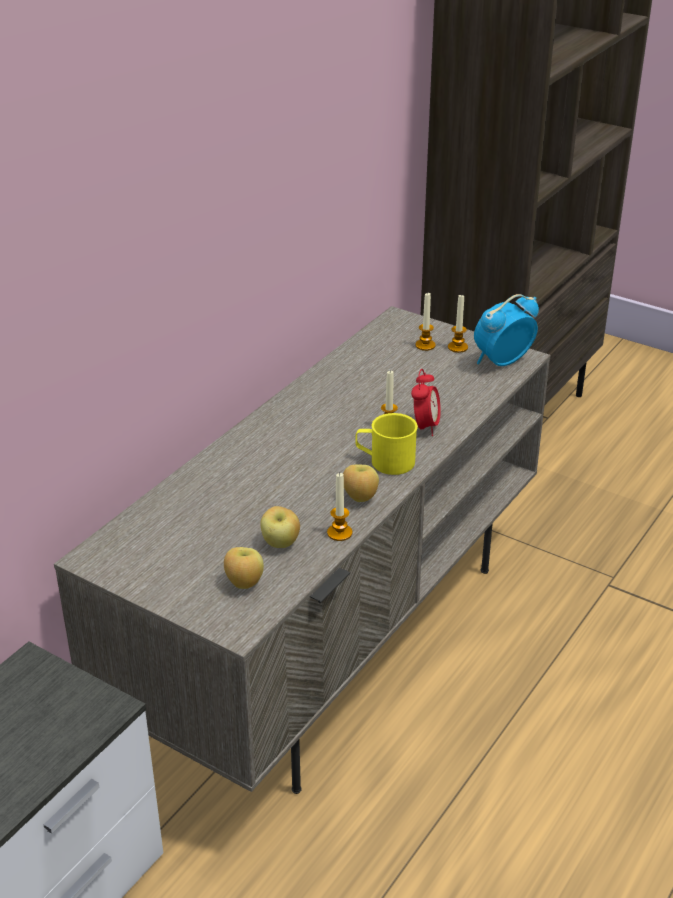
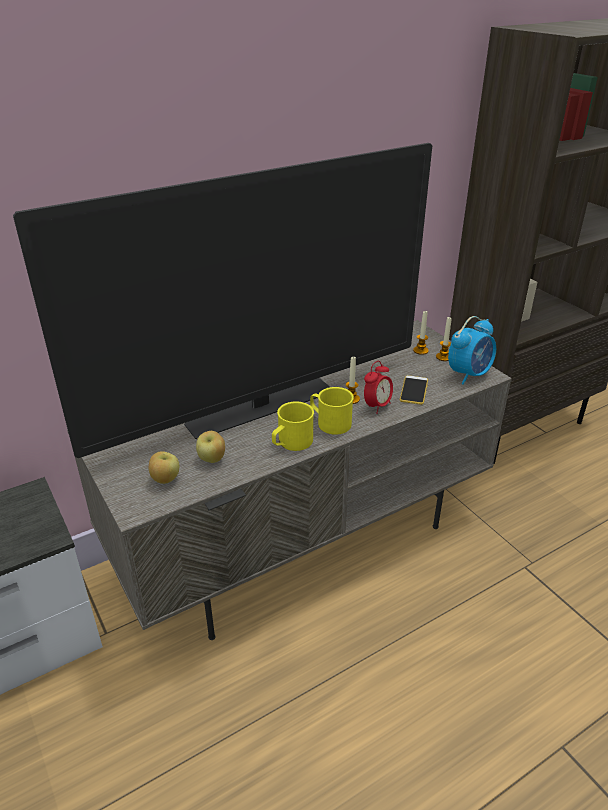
camera: 25 degrees right, 0 degrees up
candle [327,473,352,541] -> none
apple [343,464,379,502] -> yellow mug [272,401,314,451]
alarm clock [474,294,539,366] -> alarm clock turned 150 degrees clockwise [448,316,496,384]
none -> television [13,143,432,458]
none -> phone [399,375,428,405]

